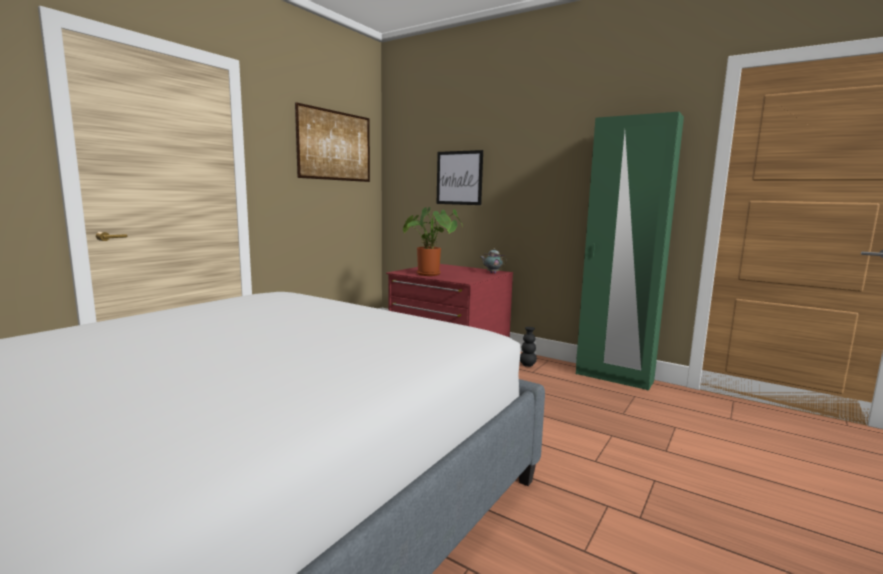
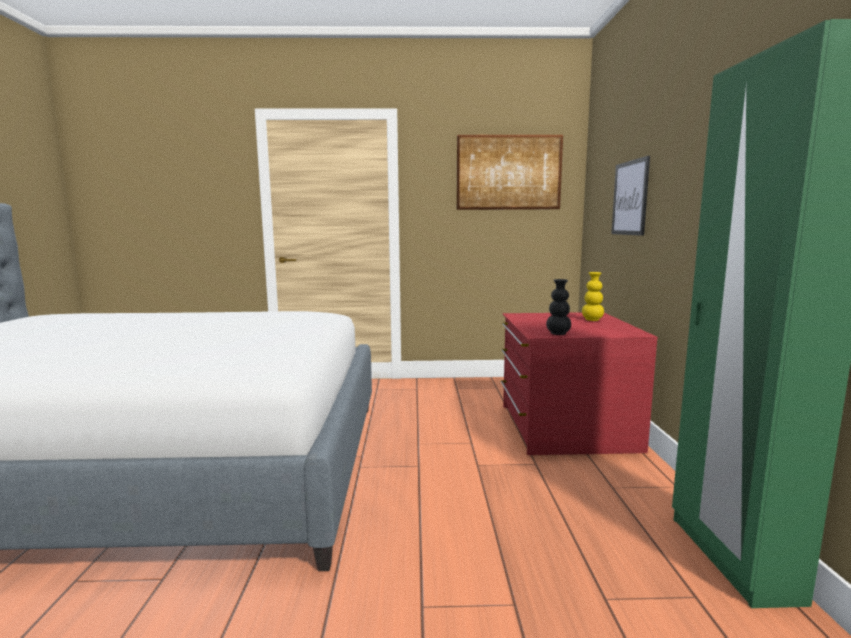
camera: 55 degrees right, 0 degrees up
potted plant [403,207,463,276] -> none
teapot [480,248,507,273] -> none
black vase [520,327,537,367] -> black vase moved to [546,279,571,335]
none -> yellow vase [582,272,604,321]

